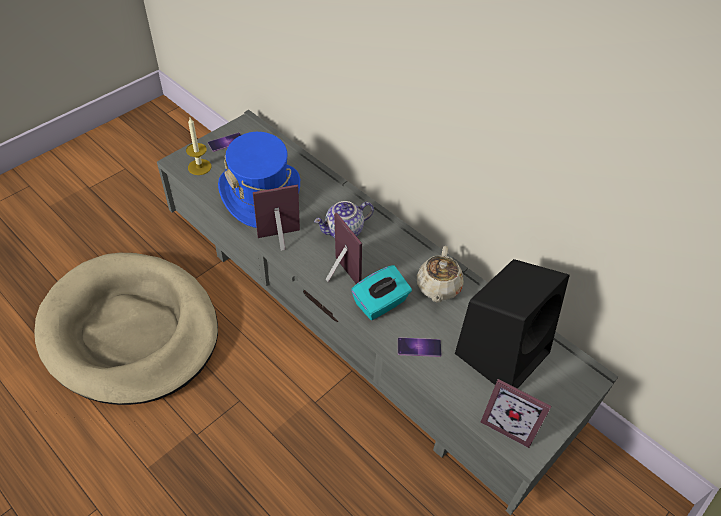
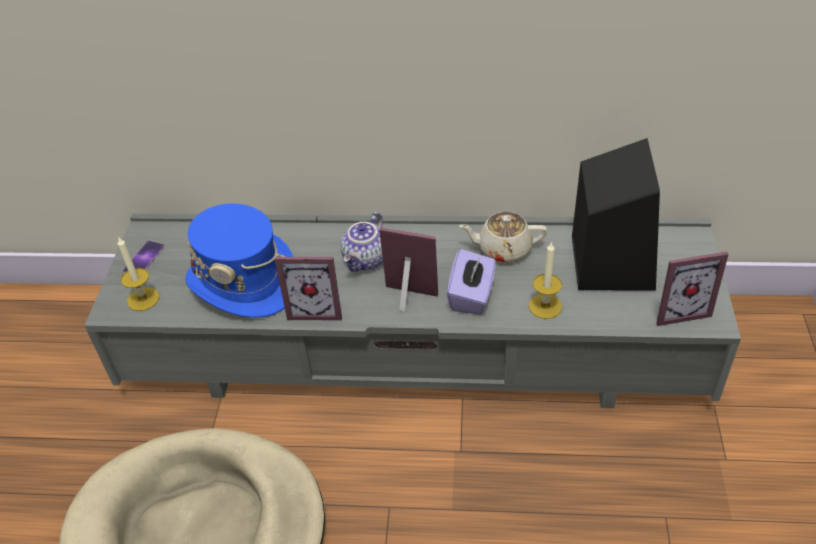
camera: 35 degrees left, 5 degrees down
picture frame [253,184,300,251] -> picture frame turned 120 degrees counterclockwise [275,257,342,320]
turquoise tissue box [351,265,412,320] -> purple tissue box [447,249,496,315]
phone [398,338,441,357] -> candle [529,241,562,319]
beige teapot [417,246,464,303] -> beige teapot turned 120 degrees clockwise [459,211,548,262]

